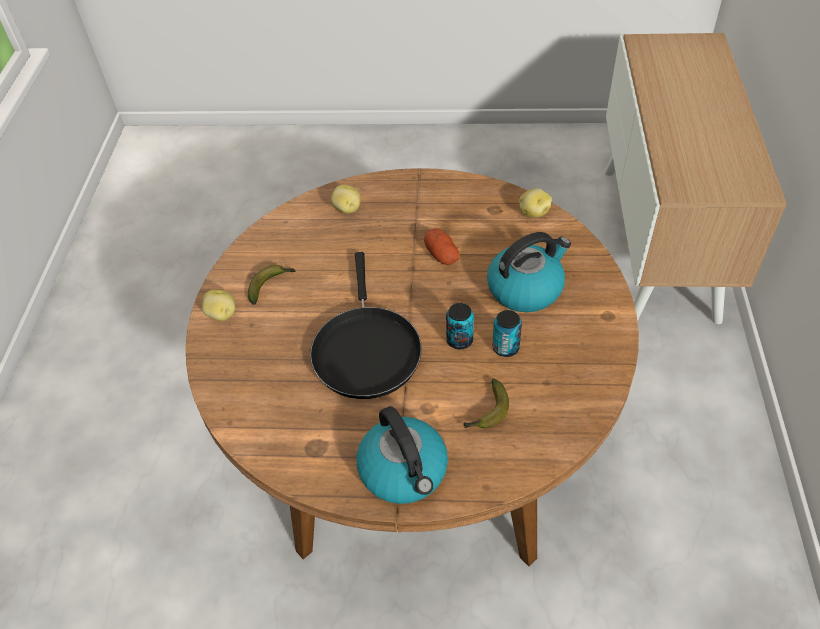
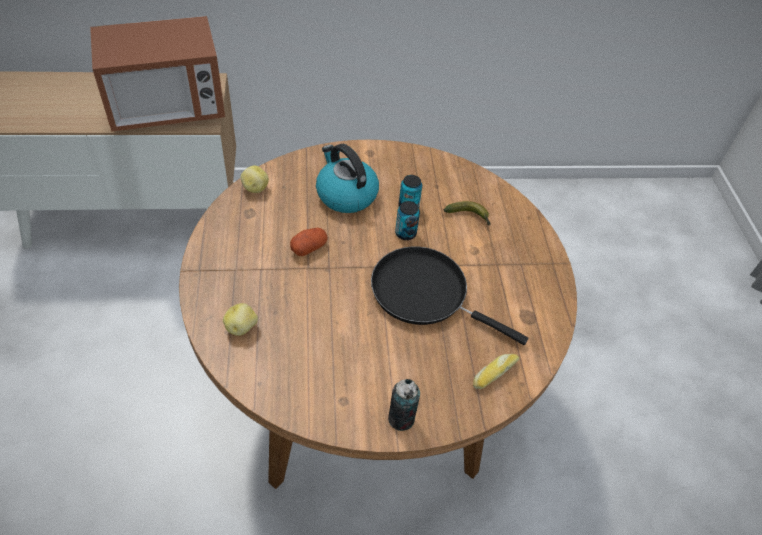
camera: 105 degrees left, 0 degrees up
potato [202,290,235,321] -> can [388,379,420,431]
banana [248,265,296,305] -> none
black frying pan [310,252,422,399] -> black frying pan turned 135 degrees counterclockwise [371,247,528,345]
kettle [357,406,448,504] -> none
none -> microwave [90,16,225,132]
none -> bread [473,354,519,389]

